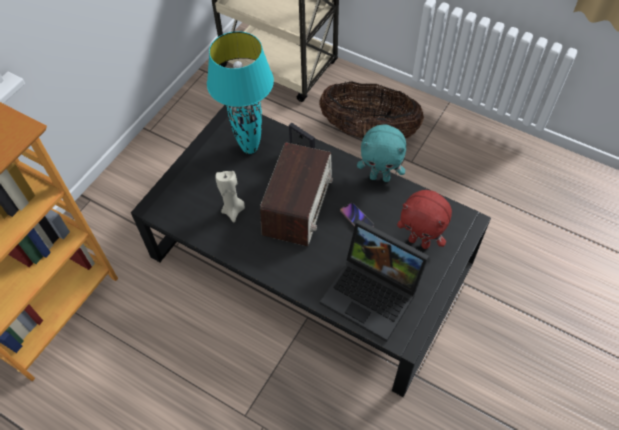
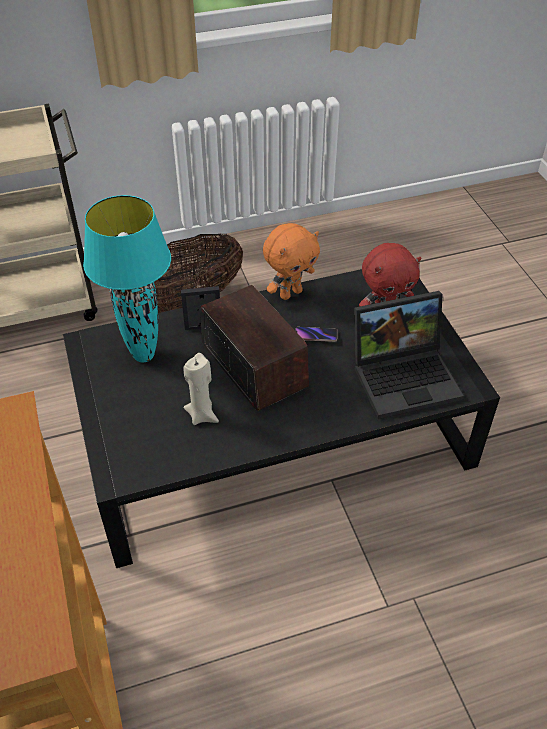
camera: 50 degrees left, 10 degrees down
turquoise plush toy [357,125,406,182] -> orange plush toy [263,223,320,300]

